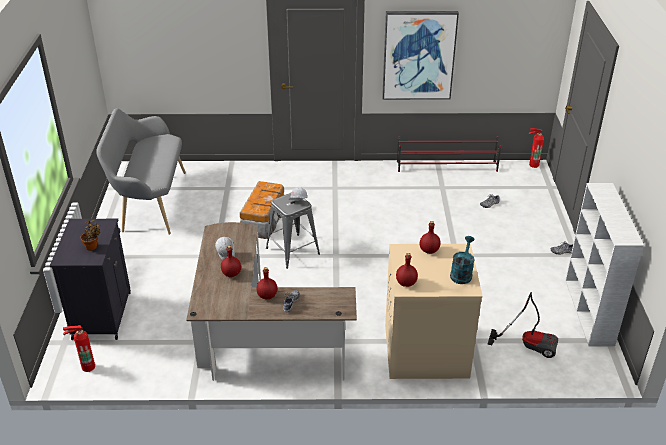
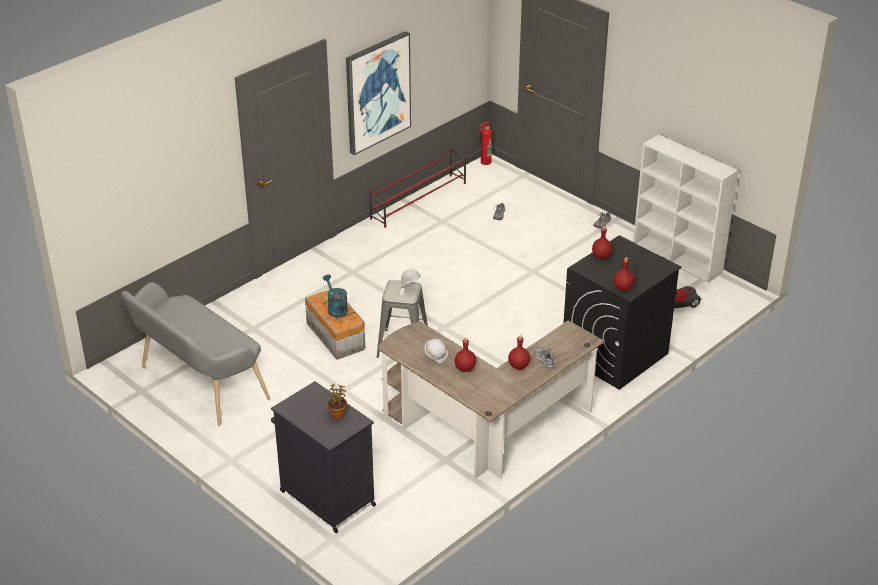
camera: 45 degrees left, 0 degrees up
fire extinguisher [63,325,95,372] -> none
beige washing machine [385,244,483,379] -> black washing machine [564,235,682,390]
turquoise watering can [450,236,475,284] -> turquoise watering can moved to [323,274,348,317]

